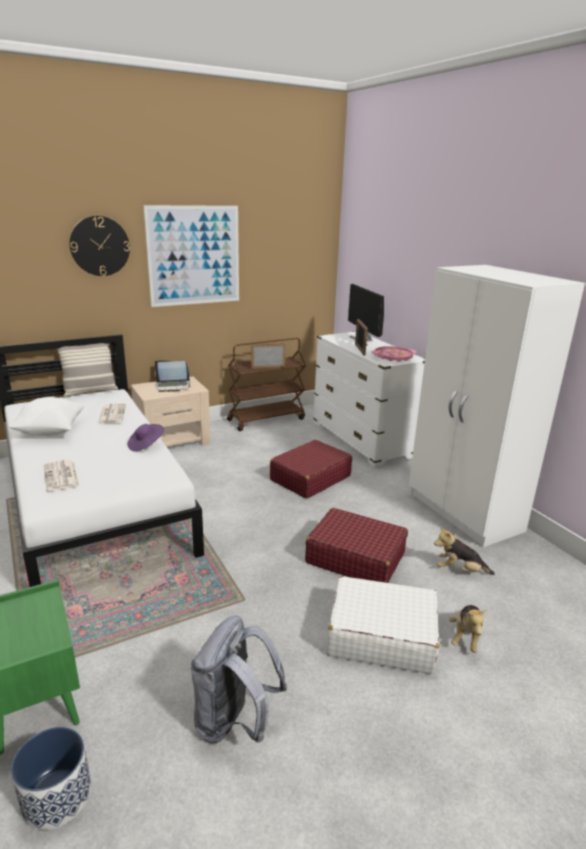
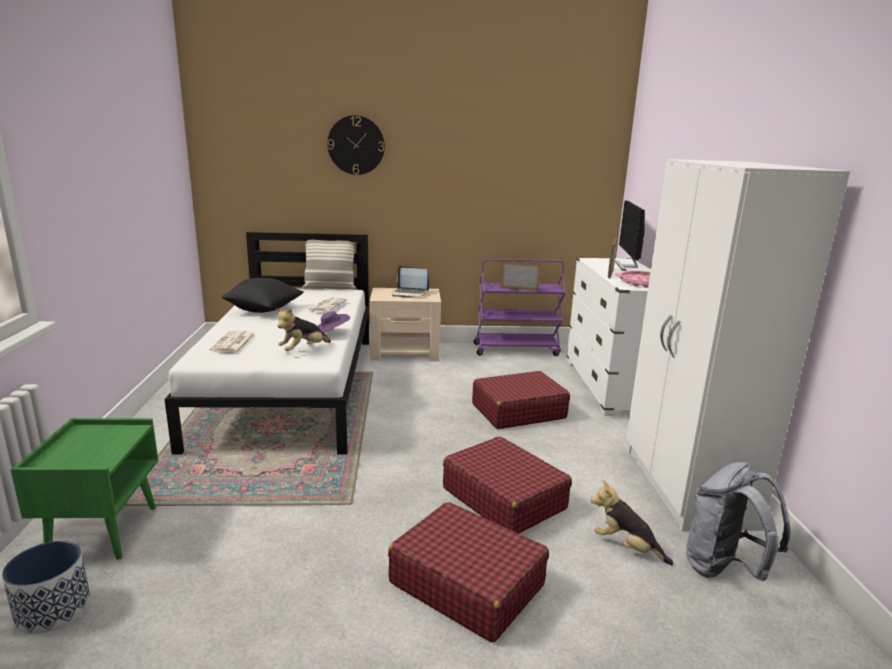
camera: 25 degrees right, 5 degrees down
white pillow [8,397,85,436] -> black pillow [222,278,304,313]
picture [143,205,239,307] -> none
grey backpack [191,615,287,743] -> grey backpack moved to [686,462,790,581]
brown cart [227,338,306,431] -> purple cart [474,259,566,356]
white suitcase [327,576,439,674] -> red suitcase [388,502,549,643]
plush toy [449,605,487,653] -> plush toy moved to [276,308,331,351]

